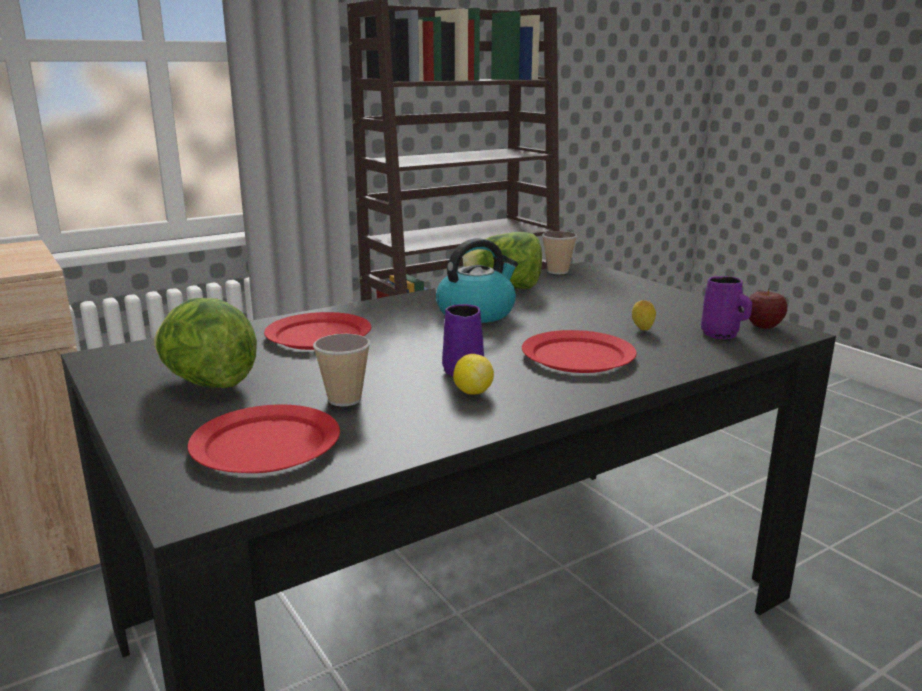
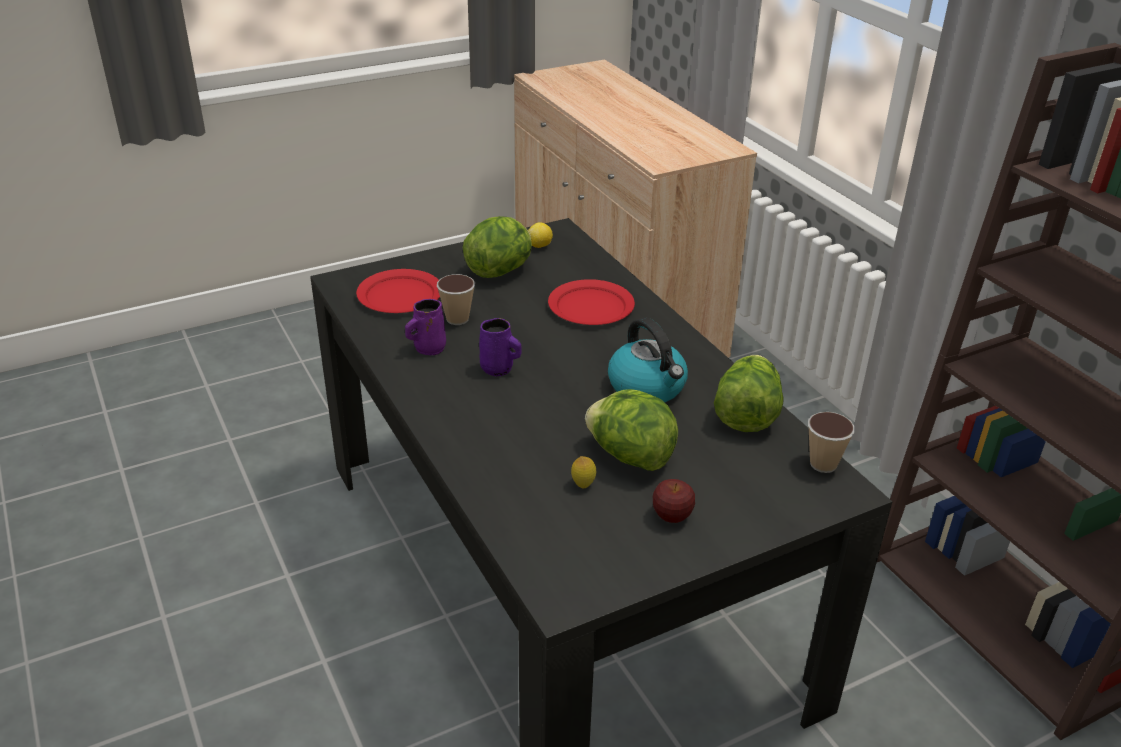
camera: 95 degrees right, 15 degrees up
lemon [453,354,494,395] -> lemon moved to [528,222,553,248]
red plate [522,330,637,373] -> none
purple mug [701,276,752,339] -> purple mug moved to [405,299,446,355]
apple [749,288,787,329] -> apple moved to [653,479,695,523]
none -> lettuce [585,389,678,471]

